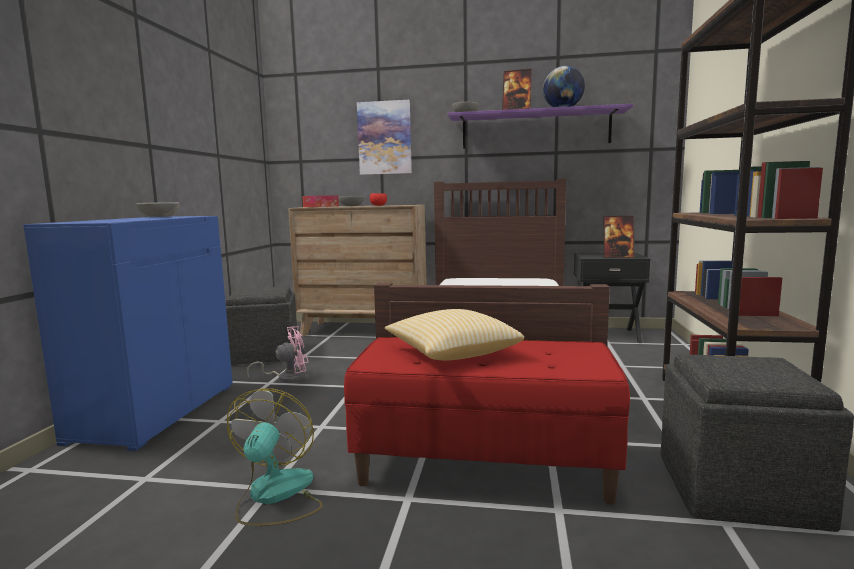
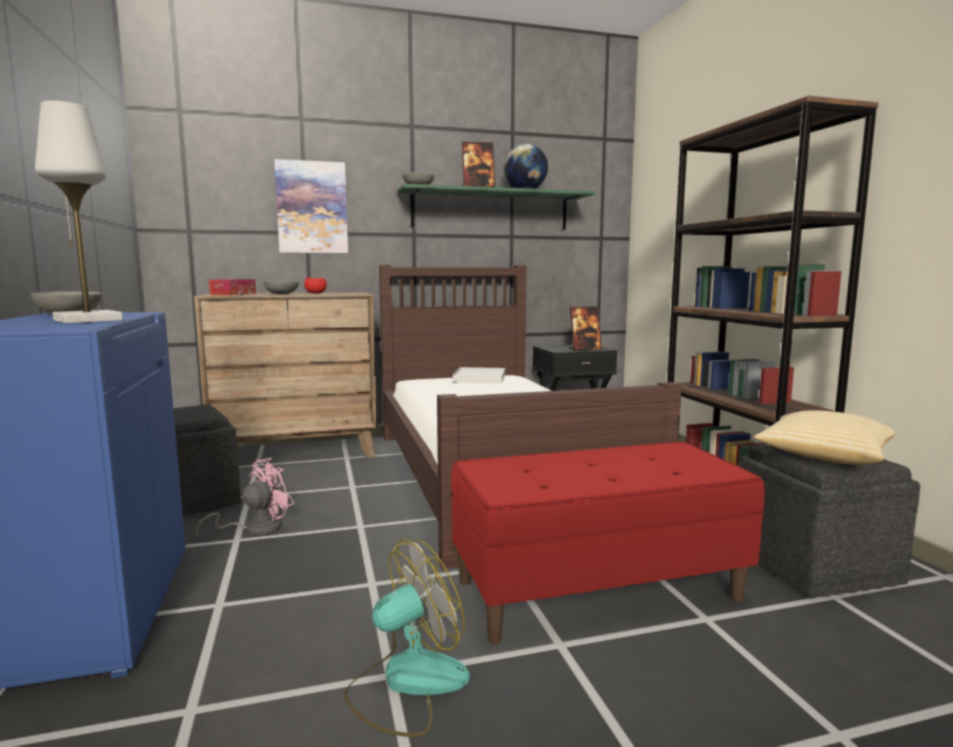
camera: 25 degrees left, 0 degrees up
fan [227,388,323,526] -> fan turned 75 degrees clockwise [344,539,470,737]
pillow [385,309,524,360] -> pillow moved to [754,410,895,465]
purple shelf [447,104,633,149] -> green shelf [397,184,595,230]
none -> white table lamp [35,101,123,323]
none -> white tray [453,367,505,383]

